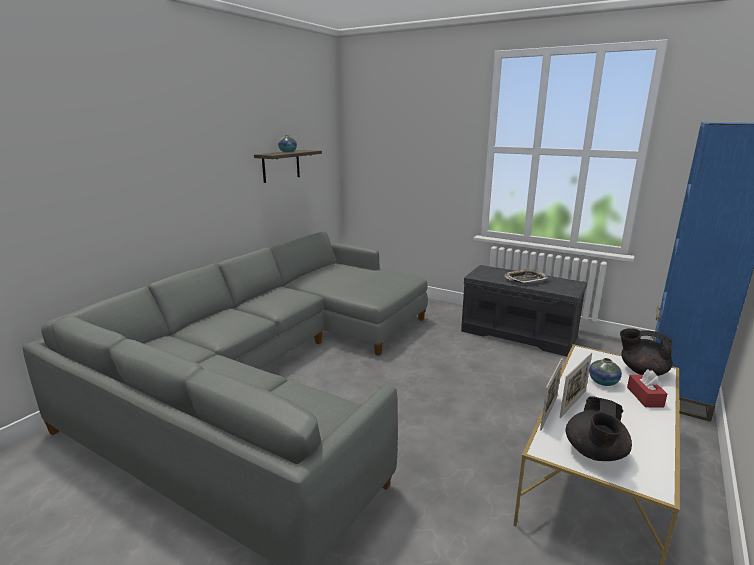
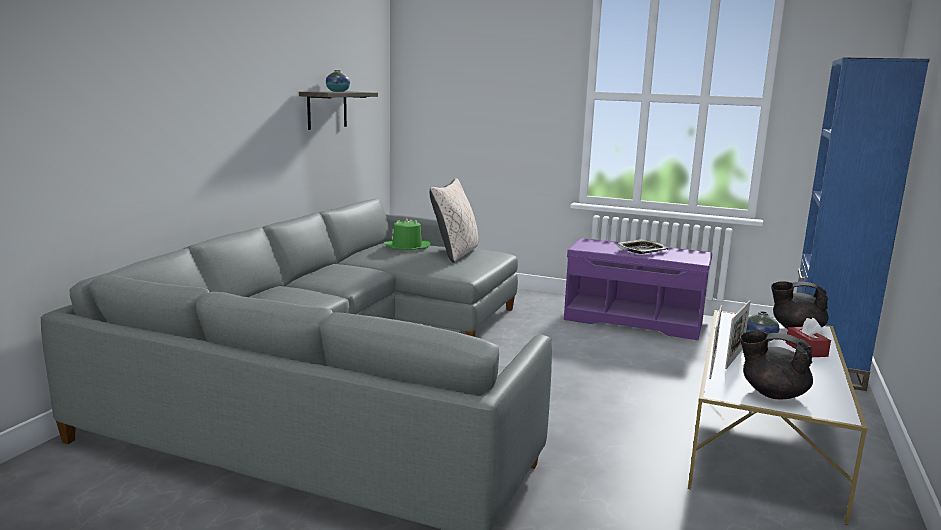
camera: 10 degrees left, 5 degrees down
grey bench [461,265,587,356] -> purple bench [564,238,712,340]
black teapot [566,396,632,461] -> black teapot turned 105 degrees clockwise [740,331,813,399]
none -> green hat [383,219,431,250]
none -> beige pillow [430,178,478,262]

